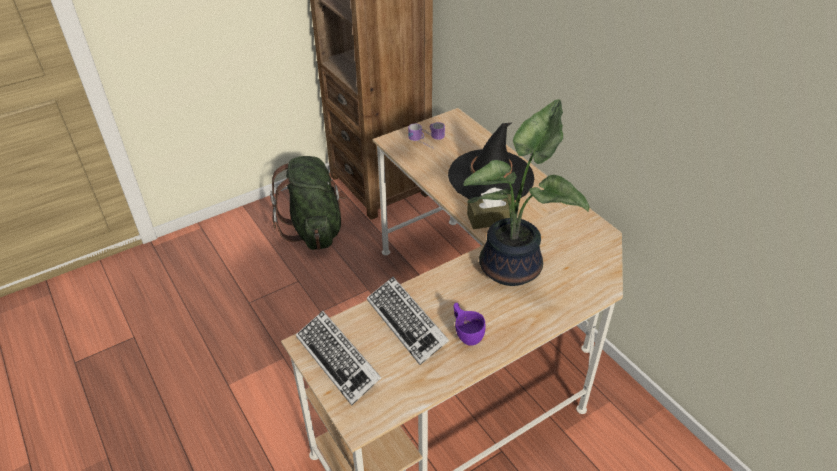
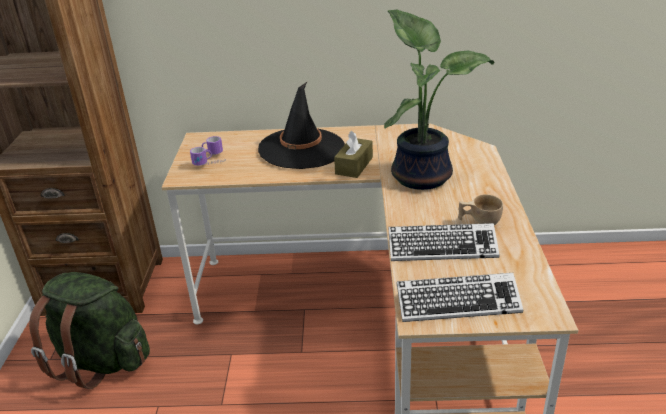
camera: 55 degrees left, 10 degrees down
purple cup [454,303,486,346] -> beige cup [458,194,503,226]

